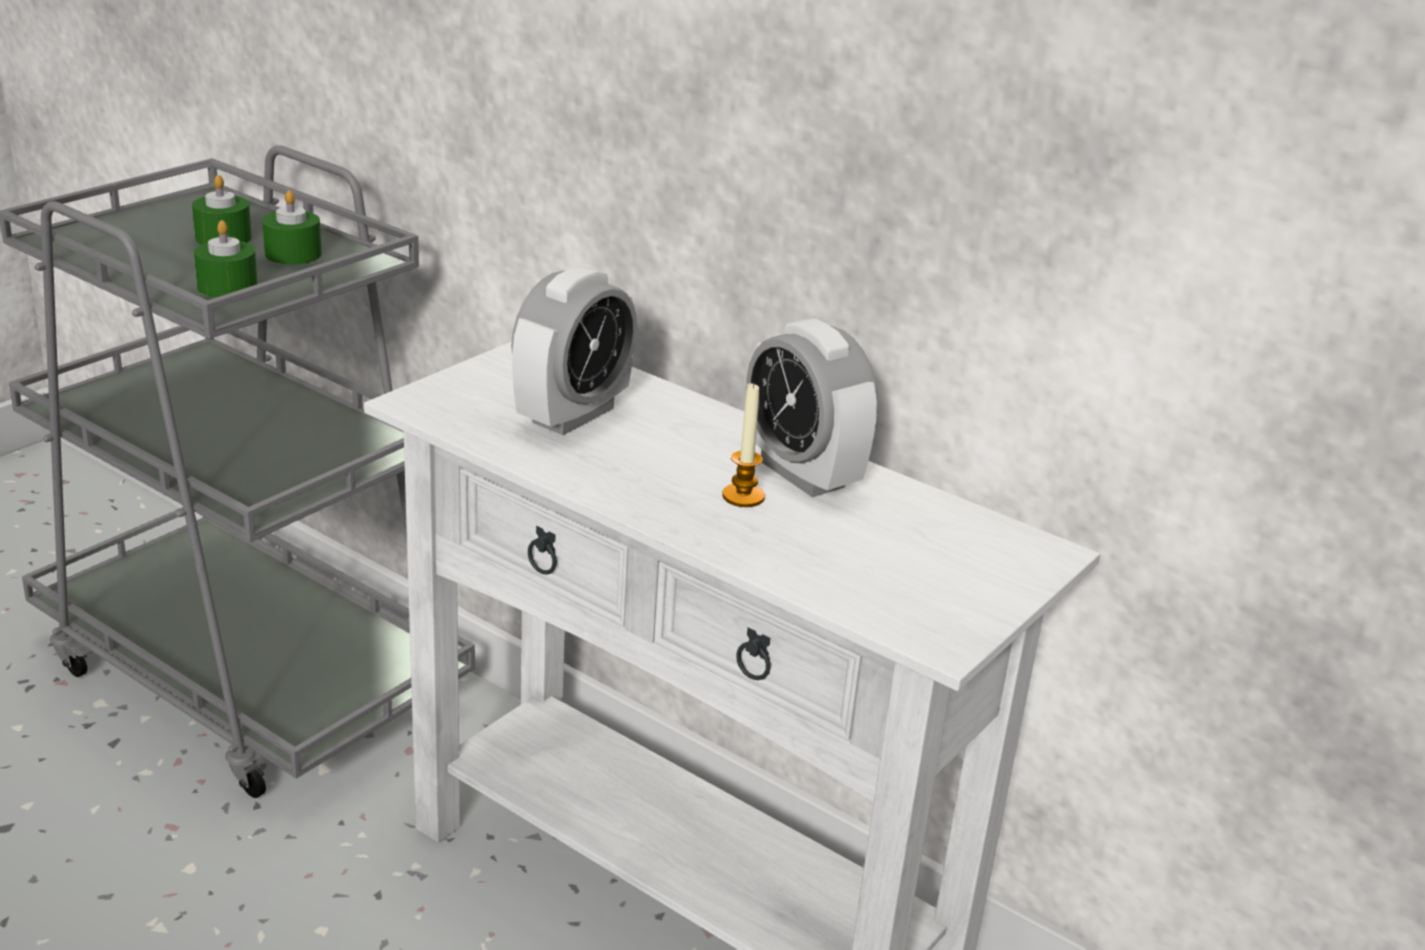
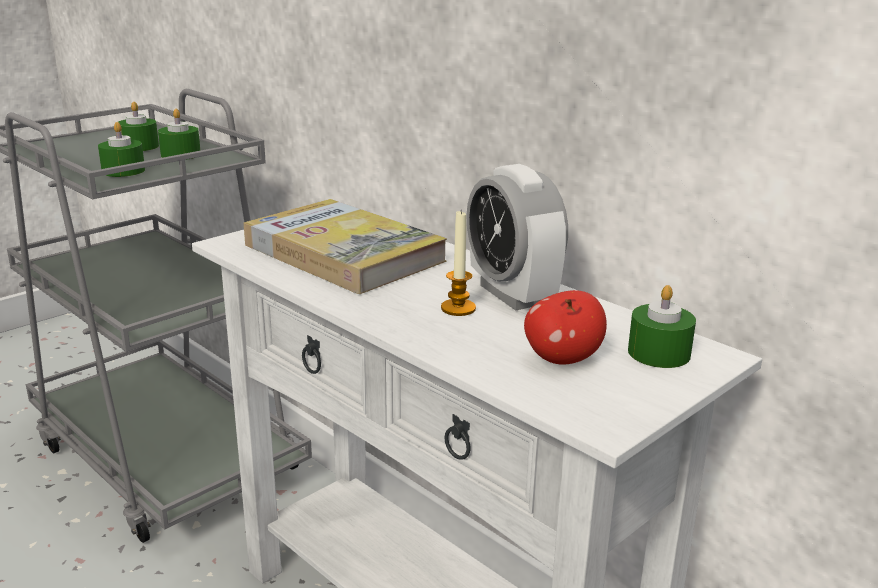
camera: 10 degrees right, 5 degrees down
alarm clock [511,266,637,435] -> book [244,199,447,294]
none -> apple [524,290,607,365]
none -> green candle [628,285,696,368]

